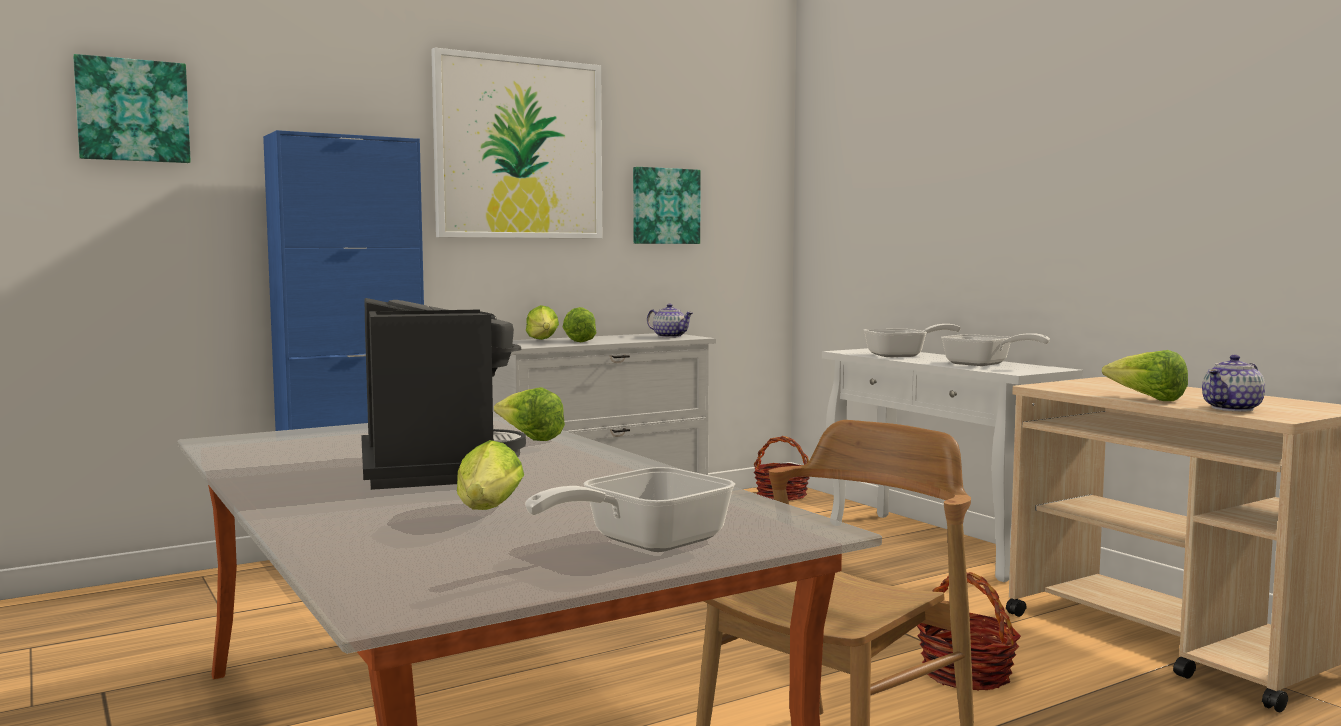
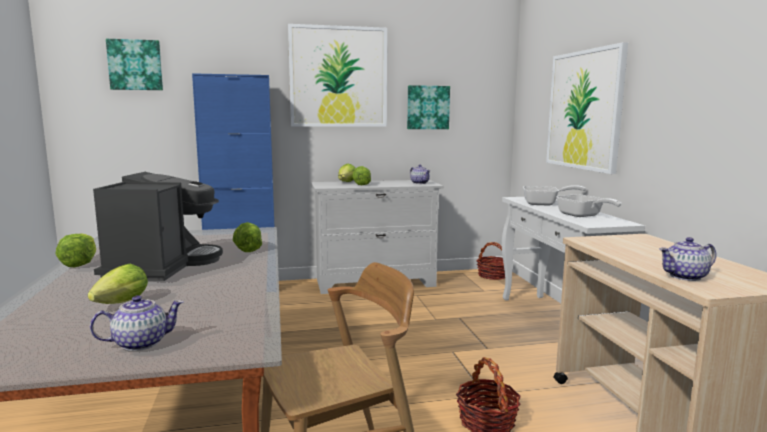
camera: 20 degrees right, 5 degrees up
frying pan [525,467,735,552] -> teapot [90,295,184,351]
lettuce [1102,350,1188,401] -> lettuce moved to [55,233,96,267]
none -> picture [546,42,628,174]

